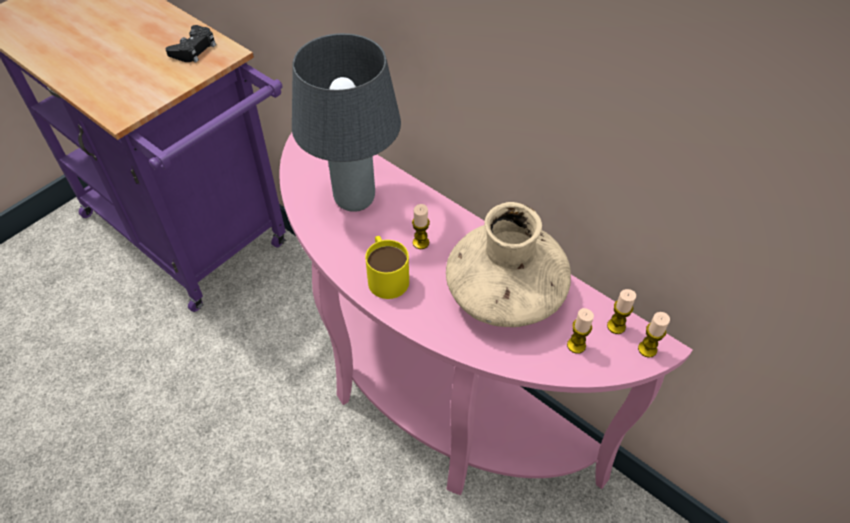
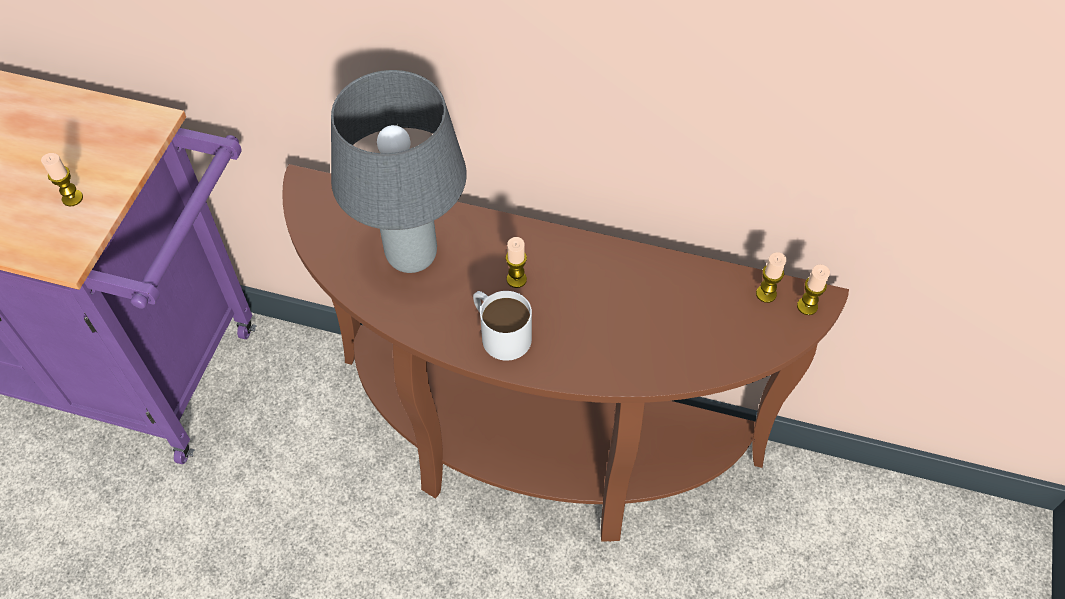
camera: 25 degrees left, 5 degrees up
black game controller [166,25,216,63] -> none
pink console table [279,132,693,495] -> brown console table [282,164,849,542]
yellow mug [365,236,409,299] -> white mug [473,291,532,361]
beige vase [446,202,571,327] -> none
candle [567,308,594,354] -> candle moved to [41,153,83,206]

